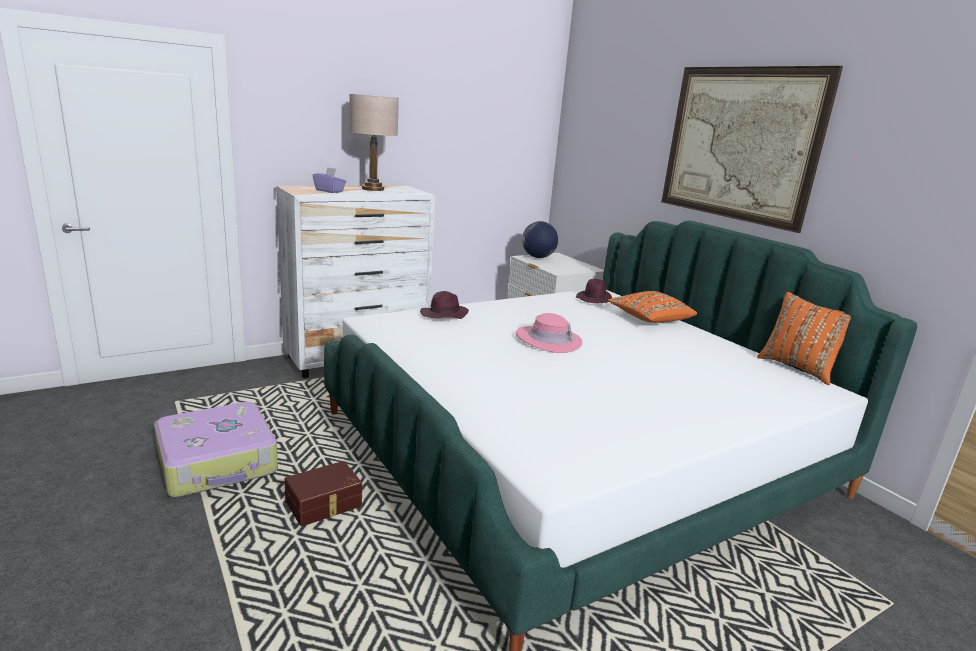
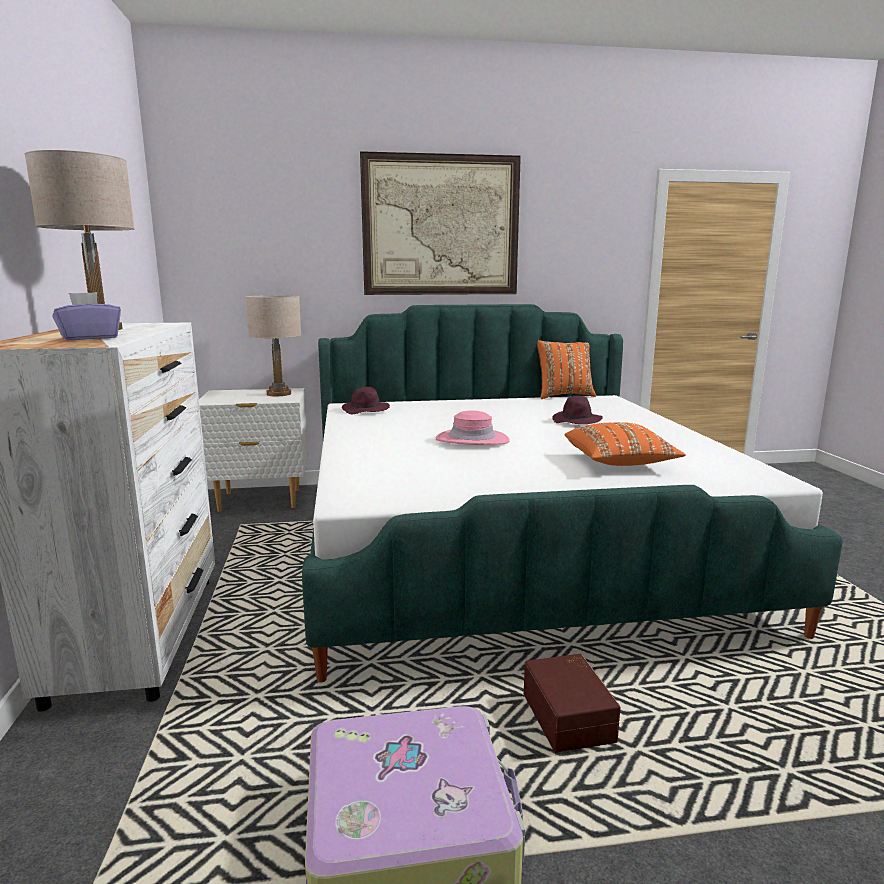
camera: 65 degrees left, 5 degrees down
purple hat [420,291,469,319] -> purple hat moved to [552,396,603,424]
globe [522,221,558,258] -> none
orange pillow [608,291,697,323] -> orange pillow moved to [564,422,686,466]
none -> beige table lamp [246,295,301,396]

